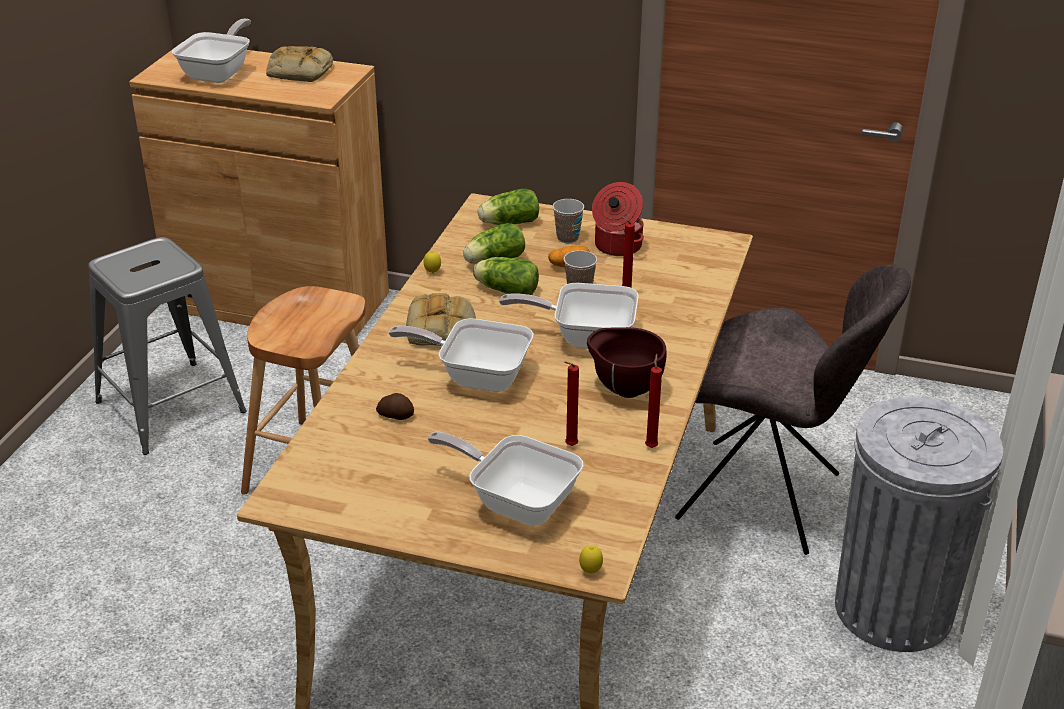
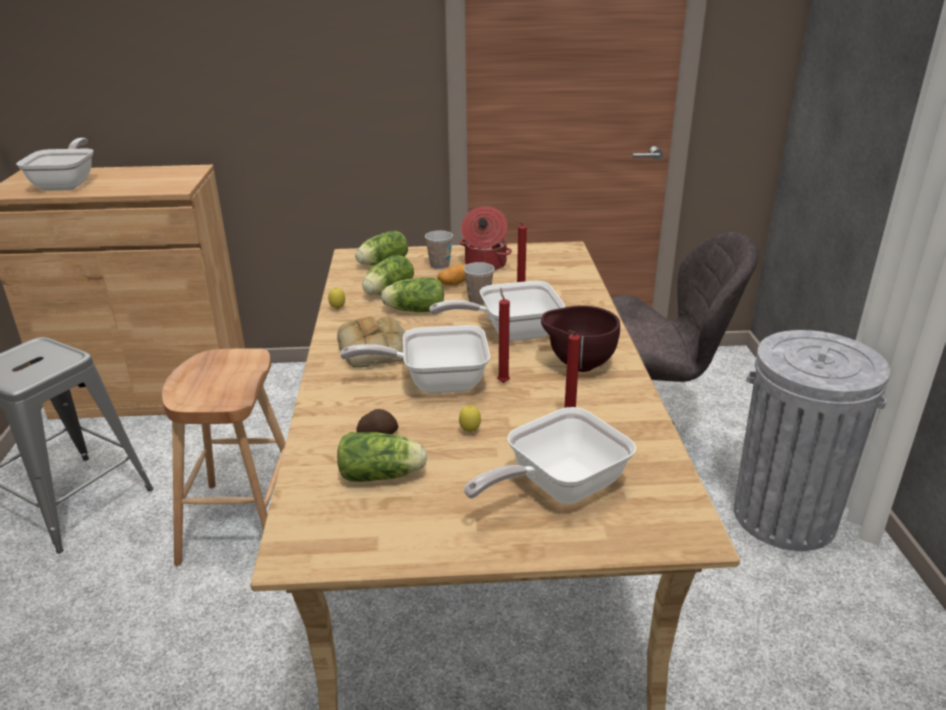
camera: 20 degrees left, 5 degrees down
bread [266,46,333,82] -> none
frying pan [427,432,584,526] -> frying pan turned 45 degrees counterclockwise [464,407,636,505]
lemon [579,545,603,573] -> lemon moved to [459,405,481,432]
red candle [645,354,662,448] -> red candle moved to [497,288,510,383]
none -> lettuce [337,432,427,482]

